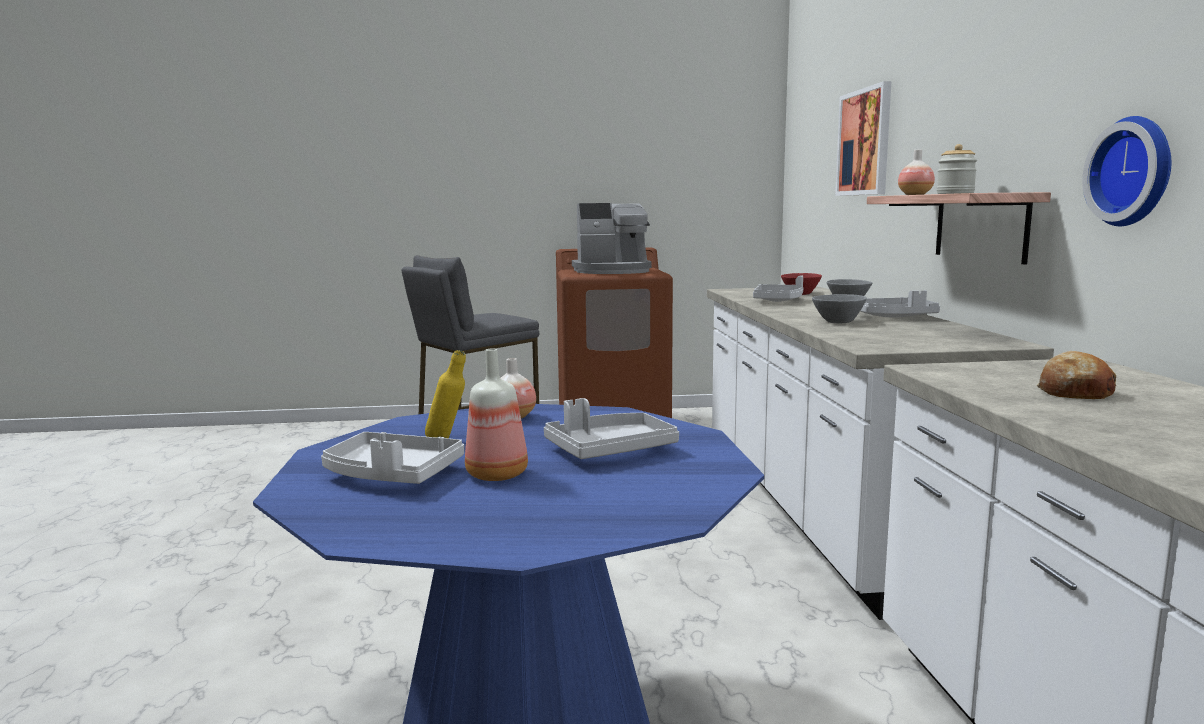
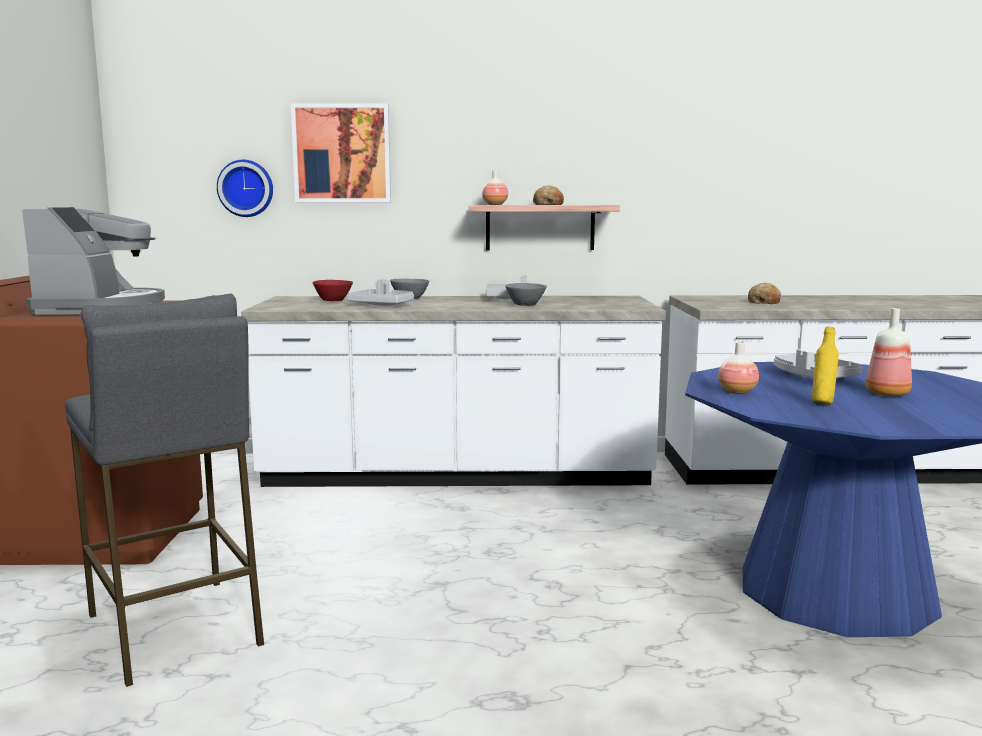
camera: 85 degrees left, 0 degrees up
white tray [321,432,464,484] -> none
jar [937,144,977,194] -> bread [533,185,564,205]
wall clock [1082,116,1171,226] -> wall clock moved to [217,160,273,217]

